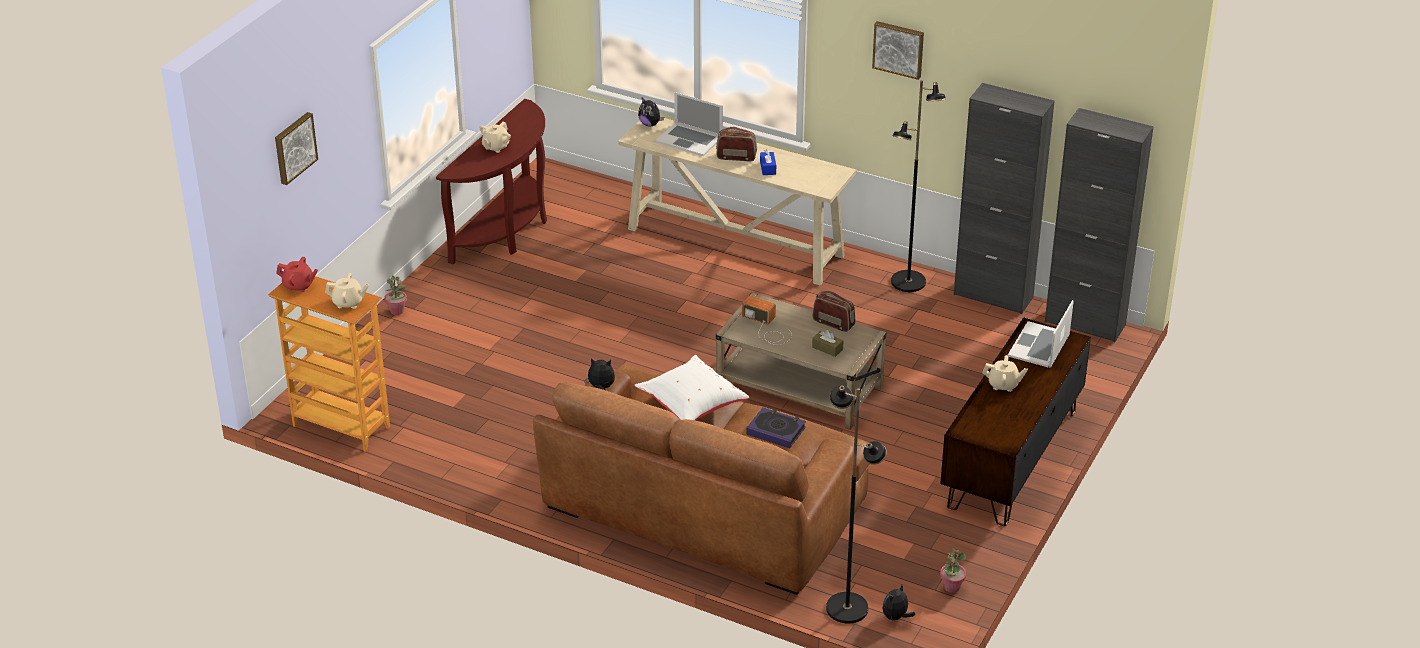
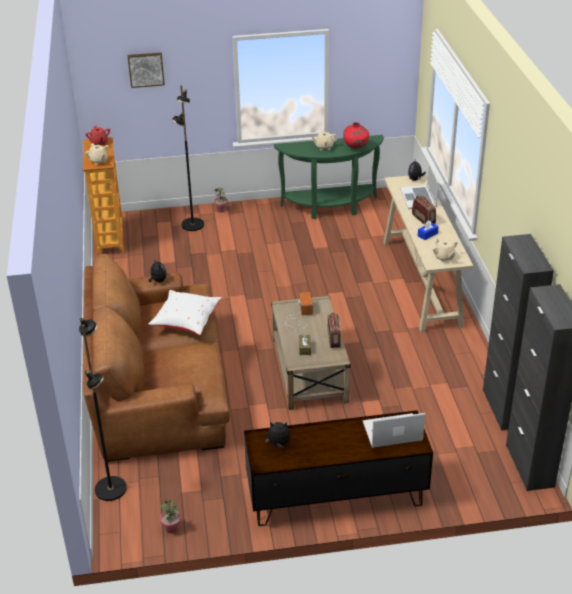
camera: 55 degrees right, 0 degrees up
brown console table [436,99,547,264] -> green console table [274,135,384,219]
book [747,408,806,448] -> none
picture [872,21,924,80] -> none
plush toy [883,585,915,622] -> plush toy moved to [265,422,290,450]
black floor lamp [891,80,946,292] -> black floor lamp moved to [172,85,204,231]
beige teapot [983,355,1028,392] -> beige teapot moved to [433,237,458,262]
none -> red vase [343,122,369,149]

